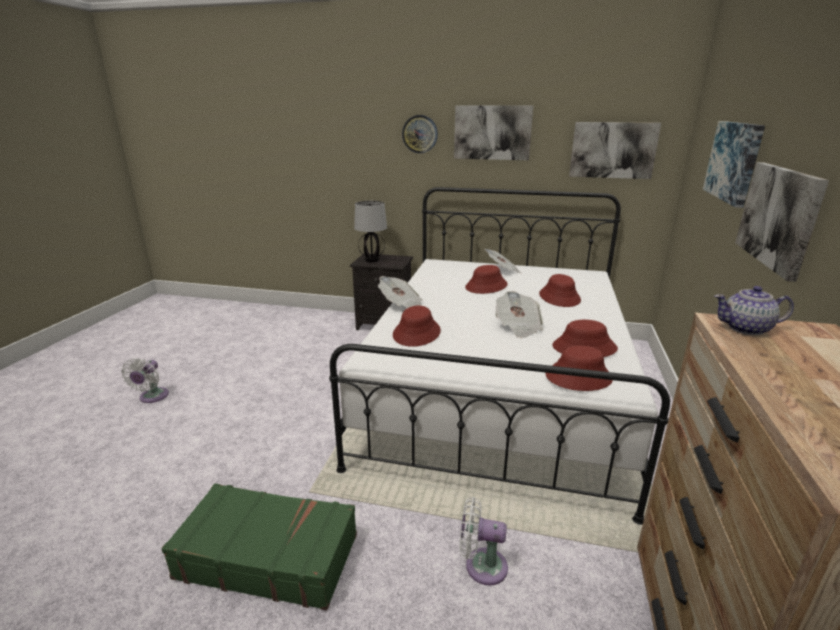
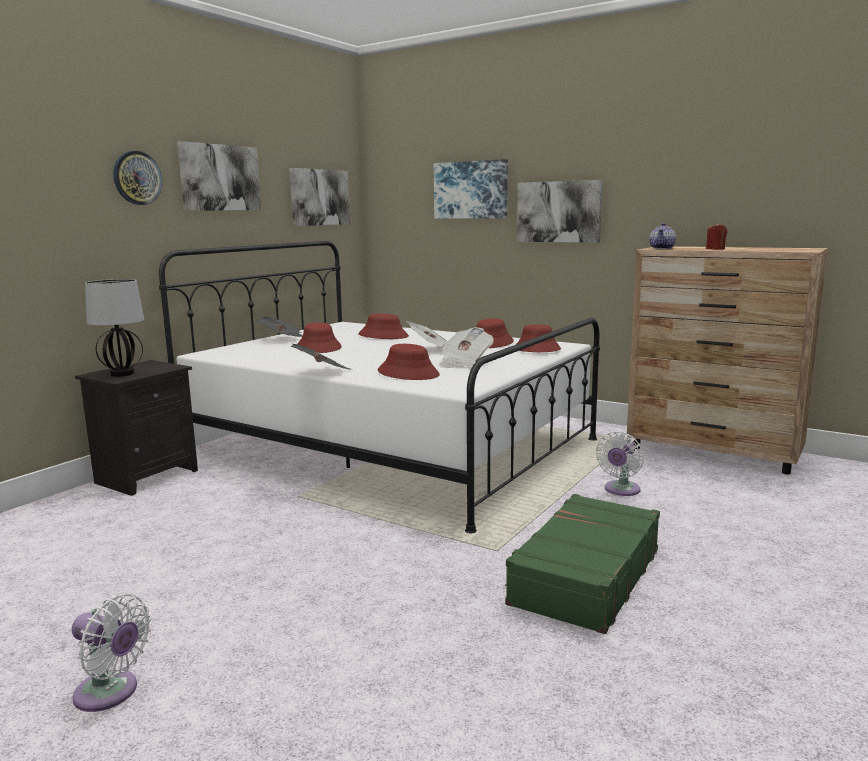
camera: 70 degrees left, 10 degrees down
none -> newspaper [439,327,494,368]
none -> red candle [706,223,728,250]

